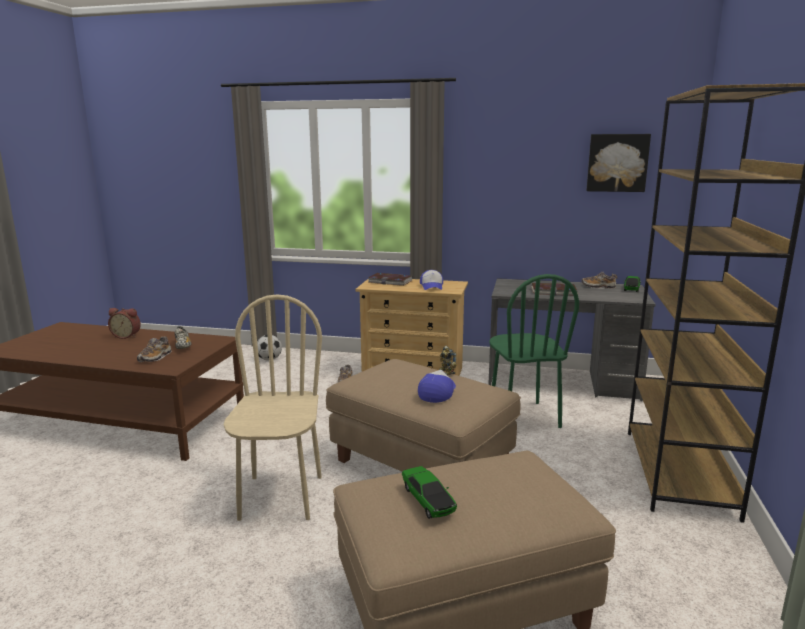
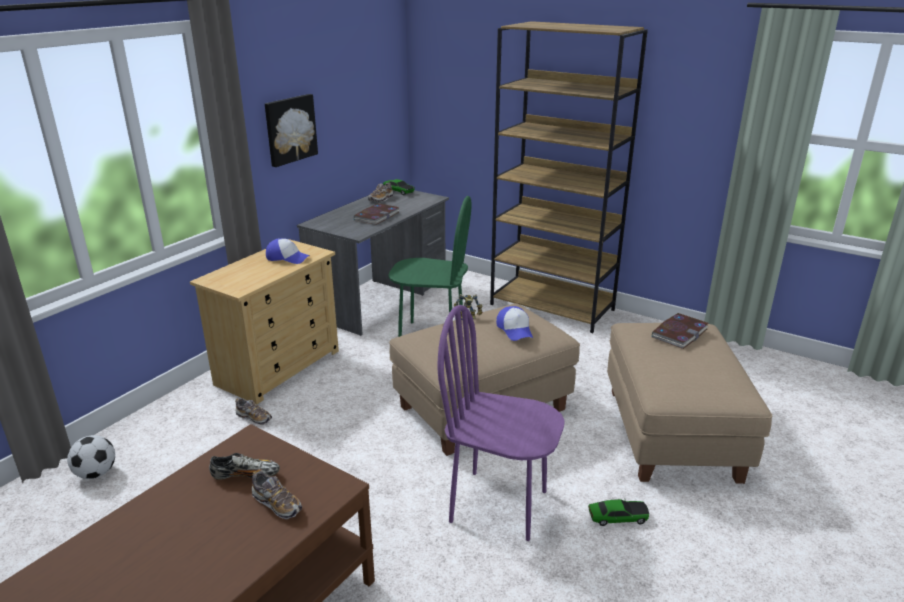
camera: 70 degrees left, 10 degrees up
alarm clock [108,308,141,339] -> none
beige chair [223,294,322,521] -> purple chair [438,305,565,541]
book [368,273,413,286] -> book moved to [652,313,709,349]
toy car [402,466,457,519] -> toy car moved to [588,498,649,526]
cap [418,370,456,403] -> cap turned 150 degrees counterclockwise [496,306,533,341]
picture [586,134,651,192] -> picture moved to [265,94,318,167]

